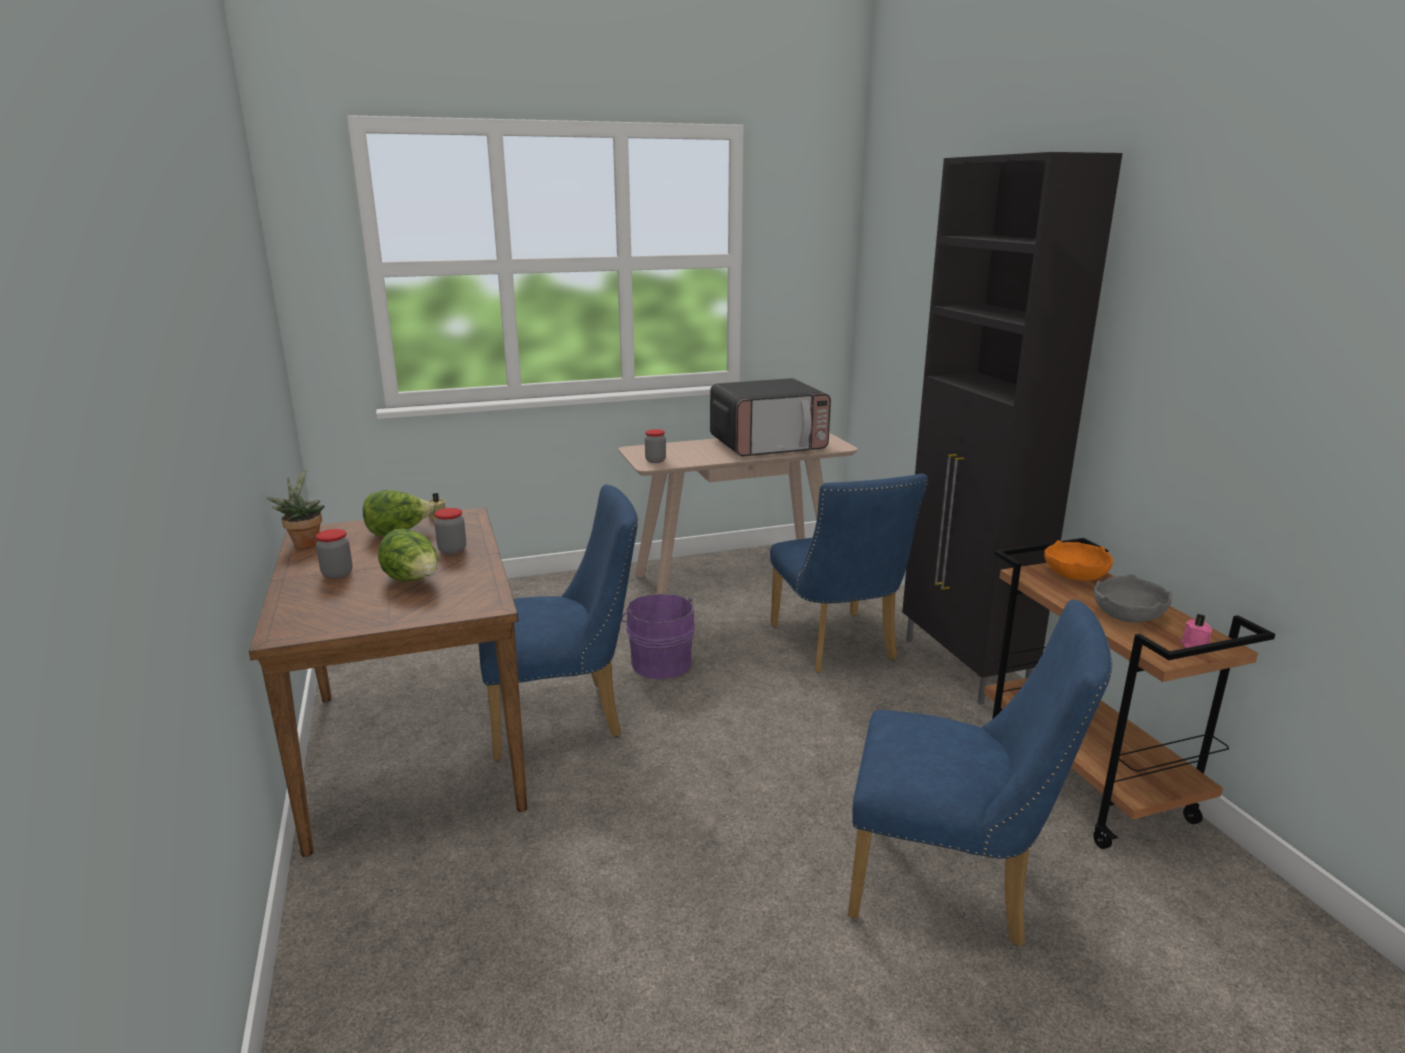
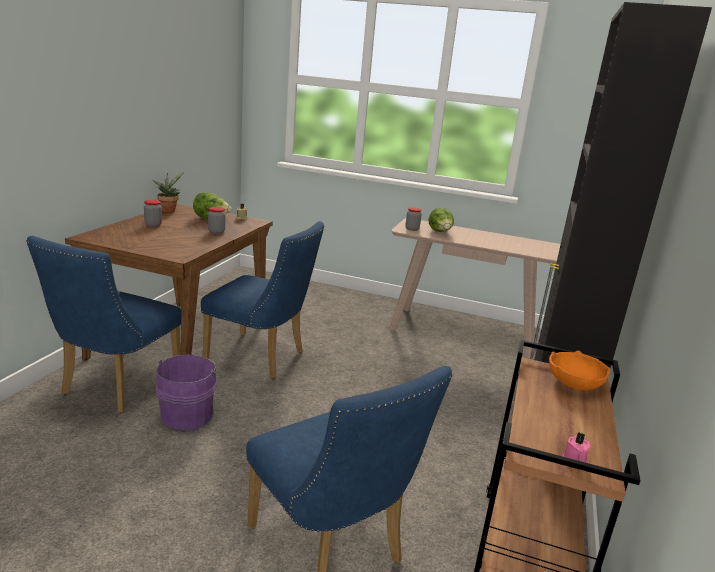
camera: 35 degrees right, 0 degrees up
lettuce [378,528,438,582] -> lettuce moved to [429,207,454,232]
purple bucket [621,594,695,679] -> purple bucket moved to [156,355,222,430]
microwave [710,378,831,456] -> none
blue chair [770,474,928,673] -> blue chair moved to [26,236,181,413]
grey bowl [1094,574,1172,622] -> none

